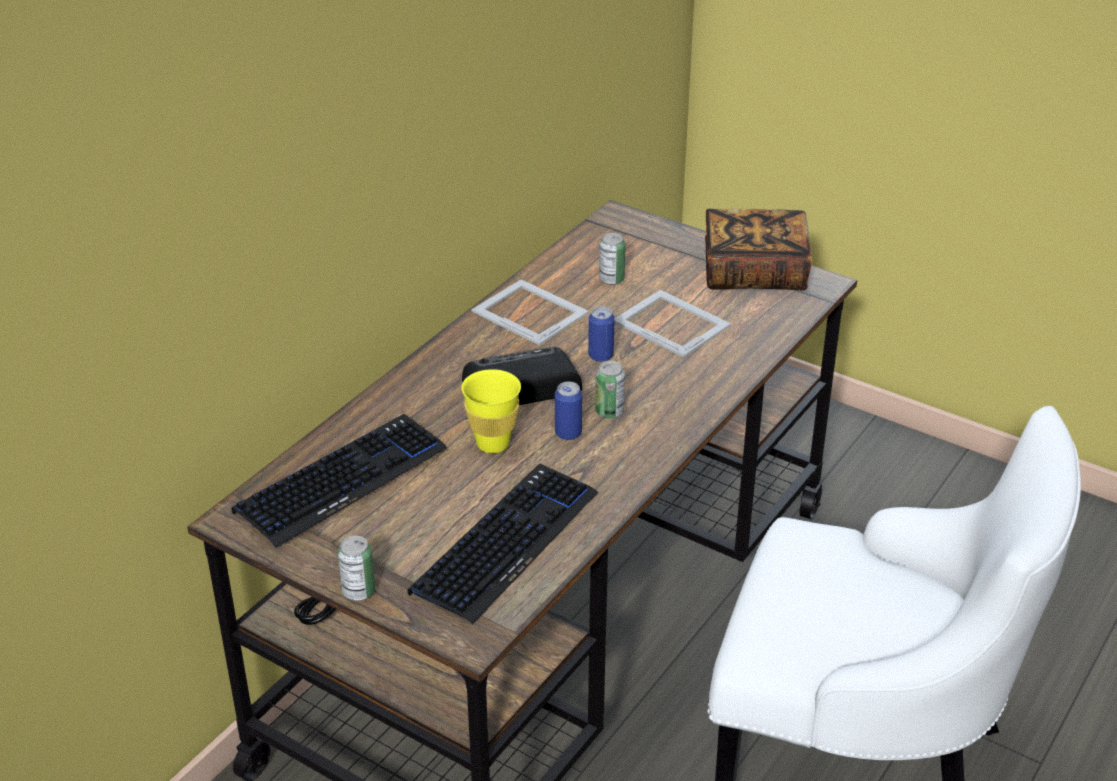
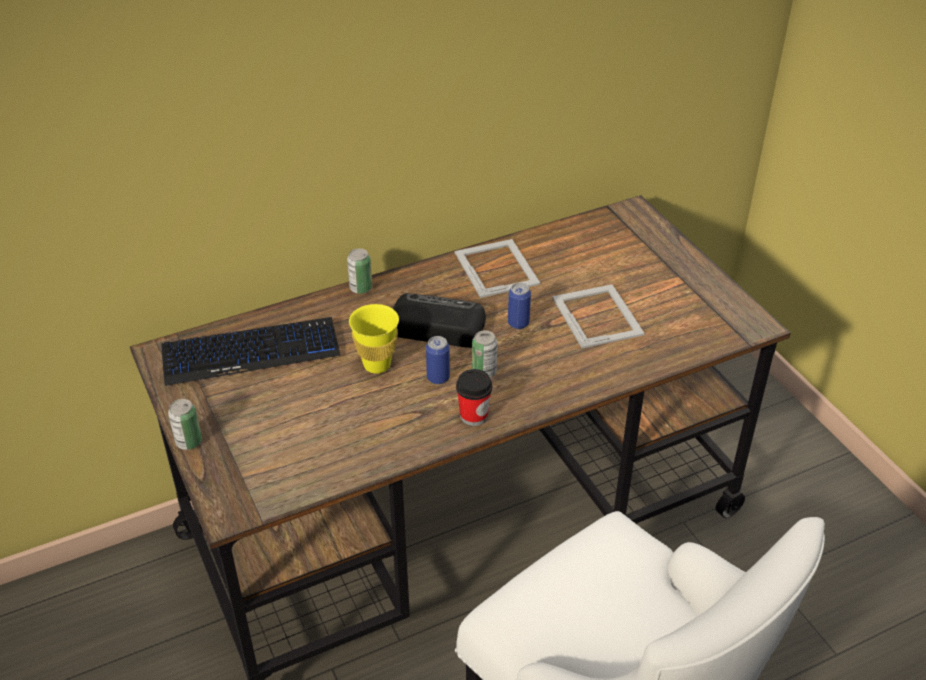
camera: 30 degrees right, 5 degrees up
keyboard [407,464,598,624] -> none
can [599,233,626,285] -> can moved to [347,248,372,294]
book [705,208,812,290] -> none
none -> cup [456,369,492,426]

